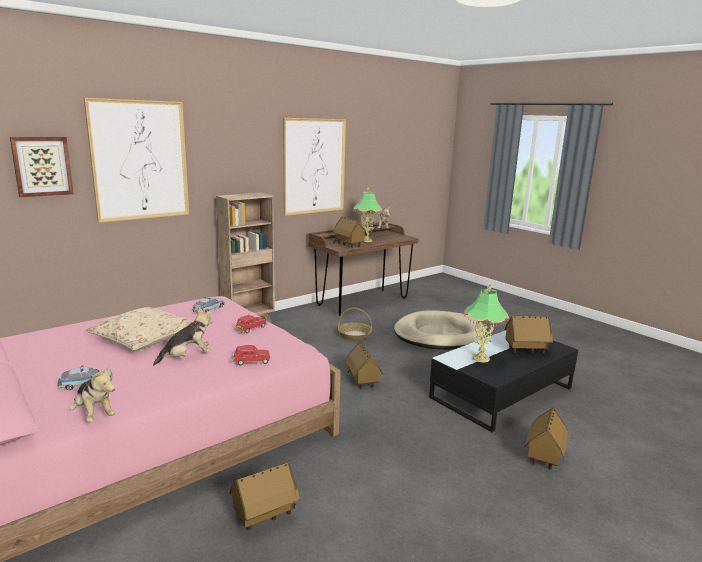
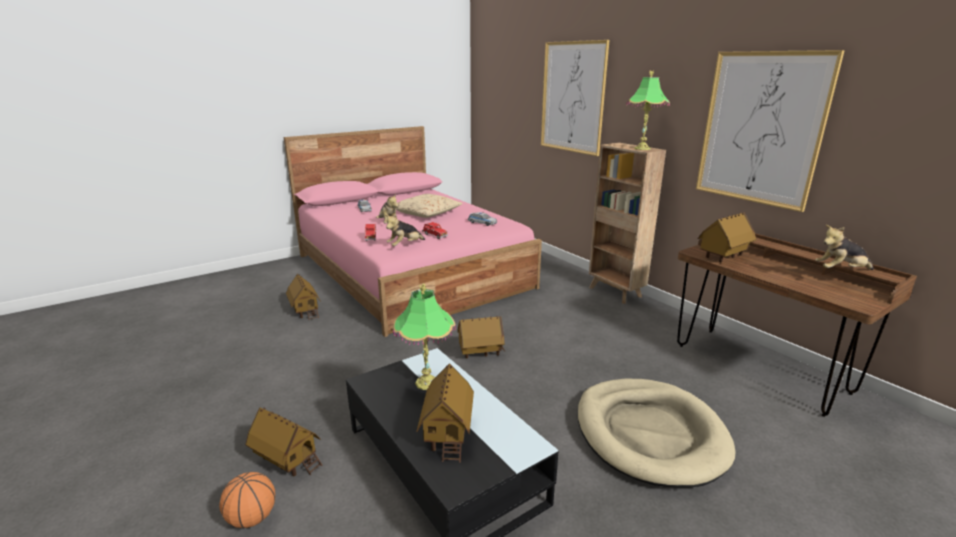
camera: 95 degrees right, 5 degrees up
picture [10,137,74,197] -> none
plush toy [69,365,115,422] -> plush toy moved to [385,214,425,246]
basket [338,308,373,341] -> none
table lamp [353,188,383,242] -> table lamp moved to [626,71,670,150]
none -> basketball [219,472,275,528]

